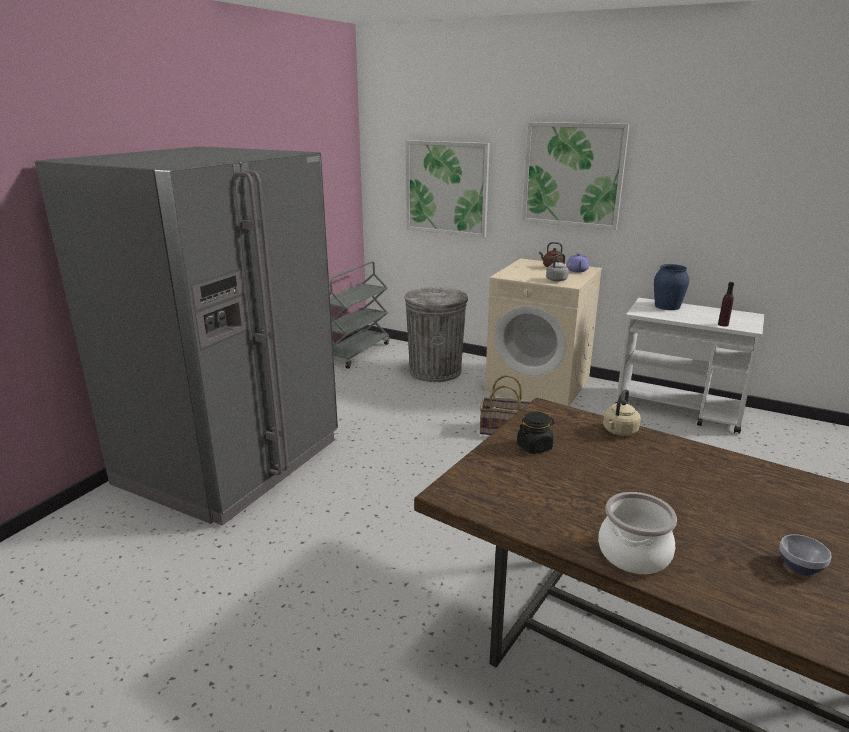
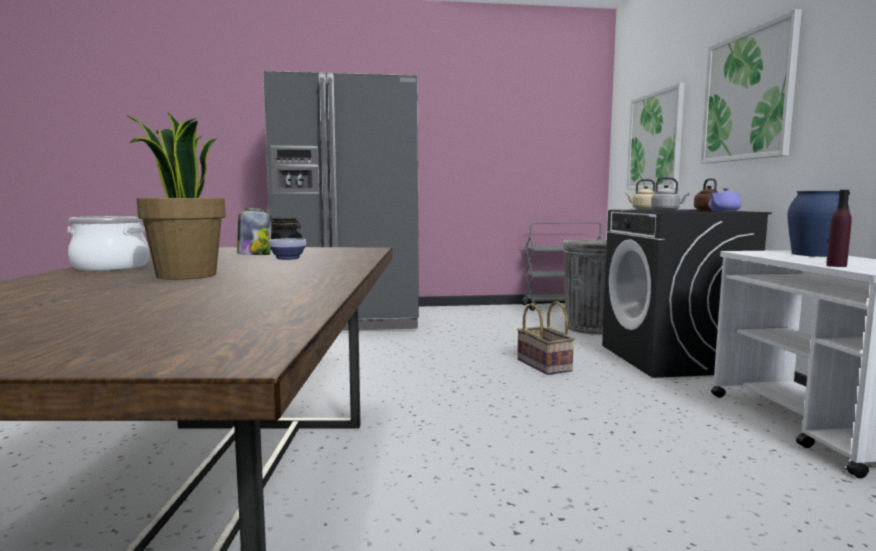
camera: 55 degrees right, 15 degrees down
beige washing machine [485,258,602,406] -> black washing machine [602,210,772,378]
beige kettle [603,389,641,436] -> beige kettle moved to [626,179,655,210]
bowl [779,534,831,576] -> bowl moved to [268,238,306,260]
none -> potted plant [126,111,226,280]
none -> jar [237,208,271,255]

